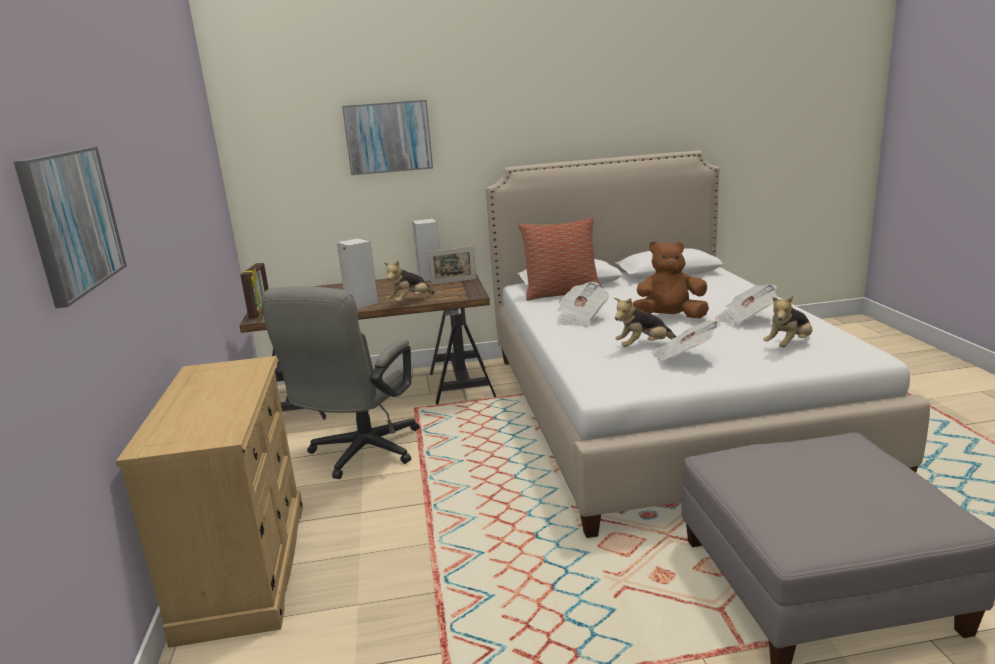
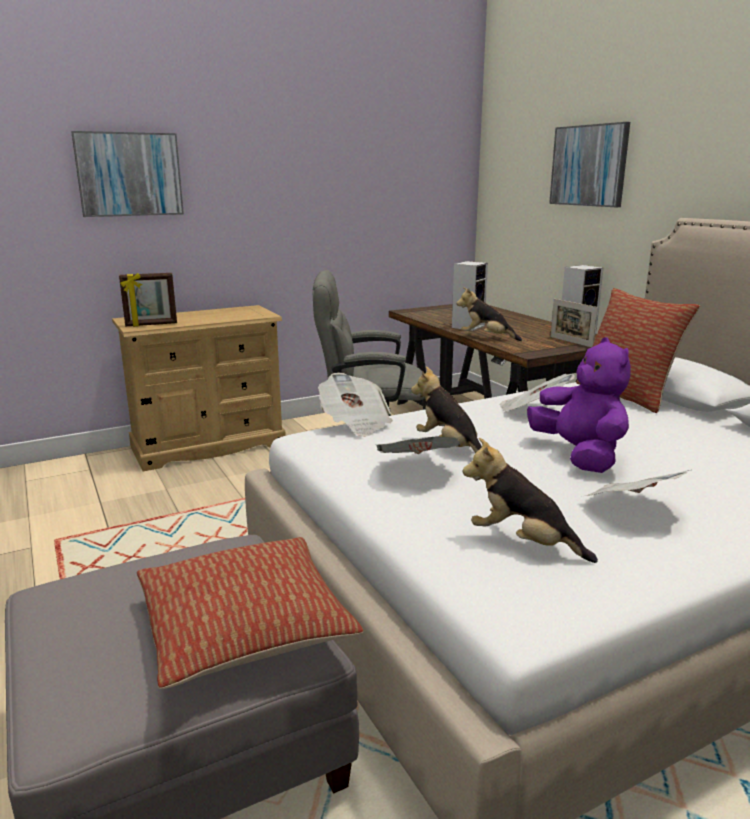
camera: 70 degrees right, 0 degrees up
picture frame [240,263,269,319] -> picture frame moved to [119,273,177,327]
brown plush toy [632,241,709,318] -> purple plush toy [527,337,631,473]
none -> pillow [137,537,363,689]
none -> newspaper [318,373,393,437]

